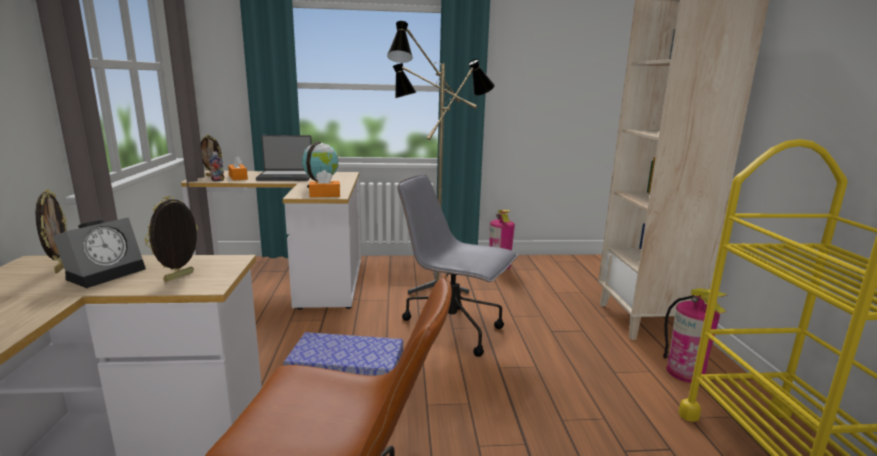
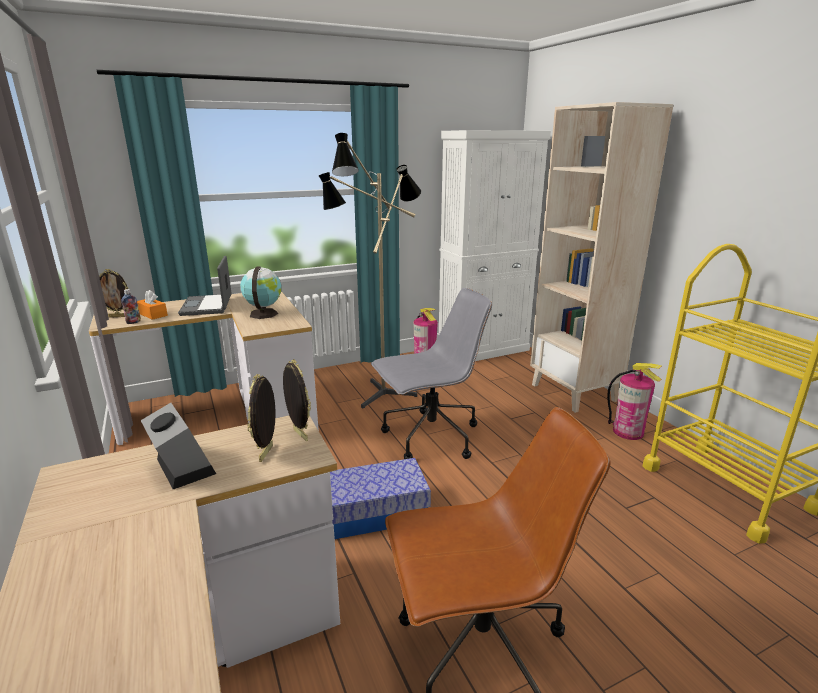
camera: 20 degrees left, 5 degrees up
picture frame [36,189,67,273] -> picture frame moved to [283,359,311,441]
alarm clock [53,217,146,288] -> alarm clock turned 45 degrees counterclockwise [140,403,216,489]
laptop [256,135,312,181] -> laptop turned 105 degrees clockwise [178,256,232,316]
orange tissue box [309,170,340,198] -> none
grey office chair [397,174,518,357] -> grey office chair turned 150 degrees clockwise [371,288,492,459]
none -> white cabinet [439,130,551,361]

